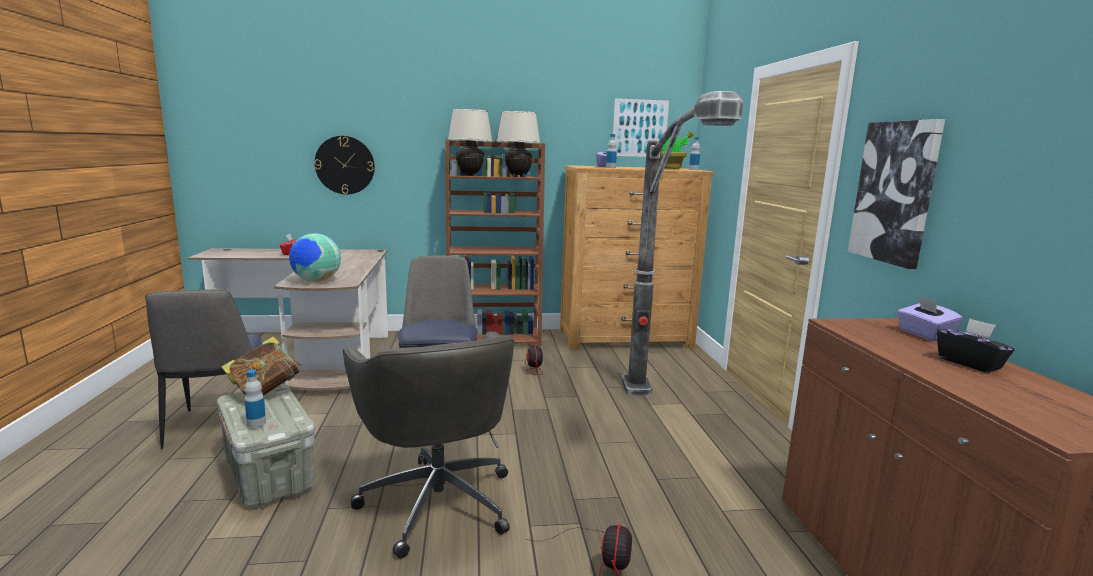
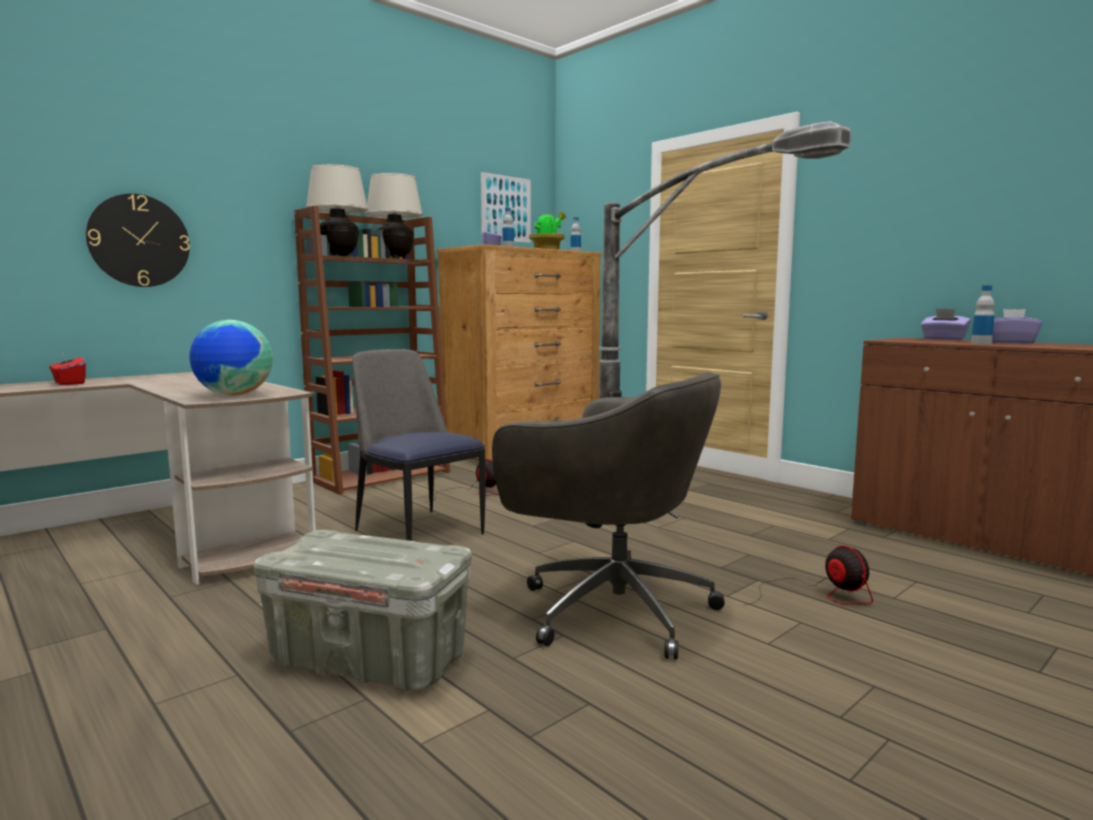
camera: 35 degrees left, 5 degrees down
chair [145,289,262,449] -> none
book [222,336,302,396] -> none
bottle [244,369,266,428] -> bottle moved to [971,285,995,345]
picture [848,119,945,269] -> none
black tissue box [937,318,1015,373] -> purple tissue box [992,309,1042,344]

